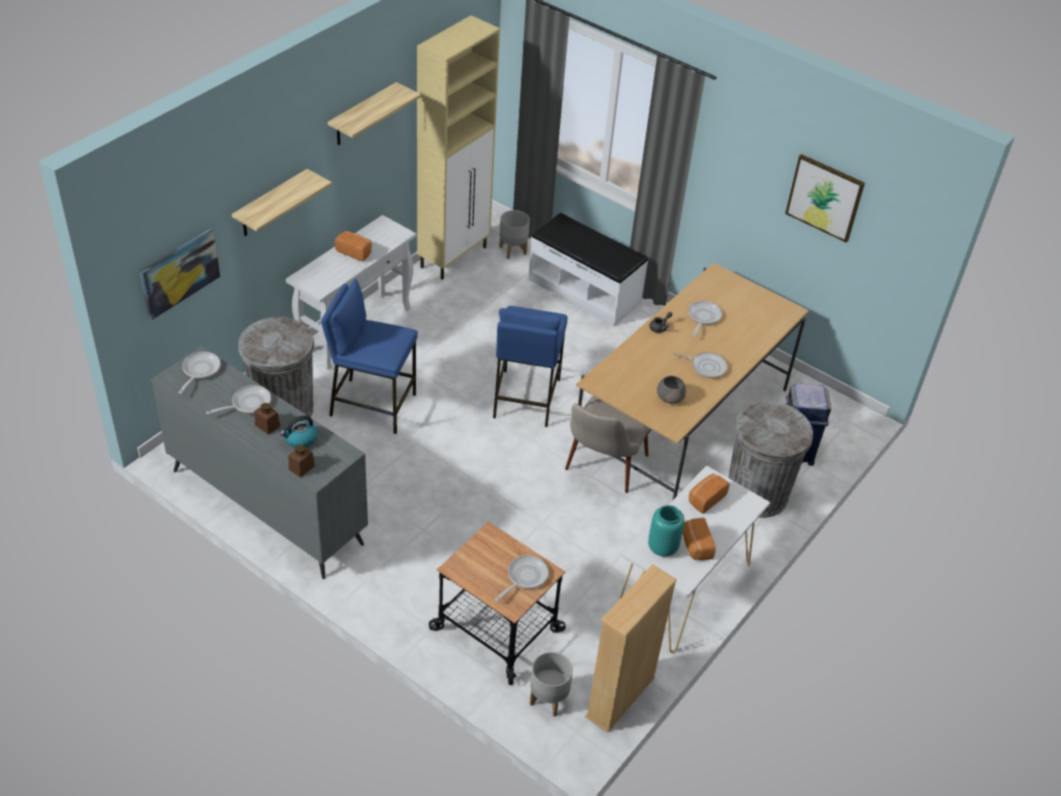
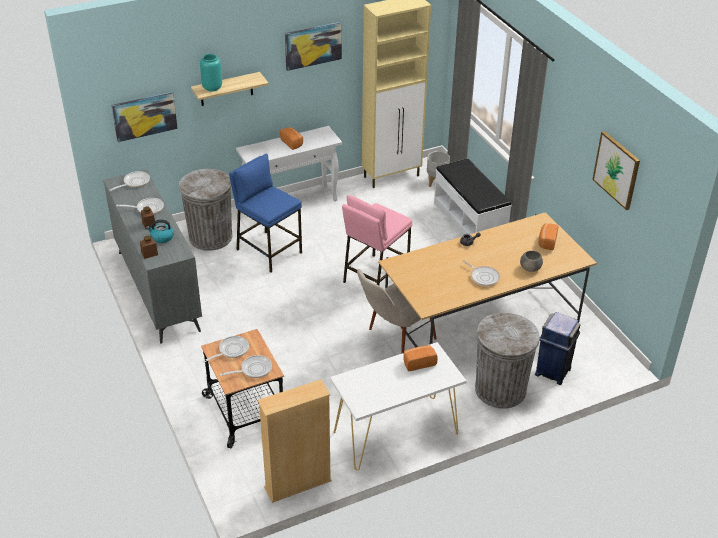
camera: 30 degrees right, 5 degrees down
shelf [328,82,421,145] -> picture [285,22,342,71]
blue stool [493,306,568,427] -> pink stool [342,195,412,285]
grey planter [530,652,573,716] -> none
turquoise vase [648,505,685,557] -> turquoise vase moved to [200,54,222,91]
grey bowl [657,376,686,404] -> grey bowl moved to [520,251,543,272]
bread [682,518,716,560] -> bread moved to [538,223,558,250]
frying pan [688,301,722,336] -> frying pan moved to [203,336,249,363]

